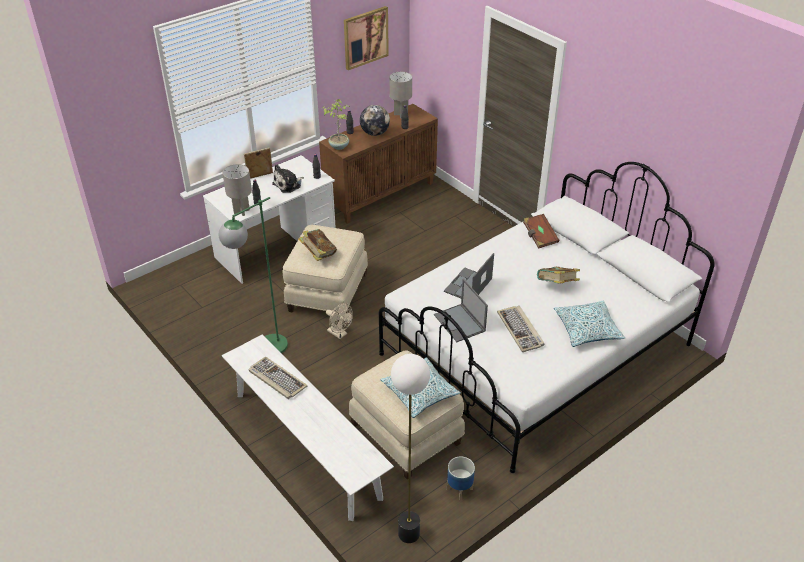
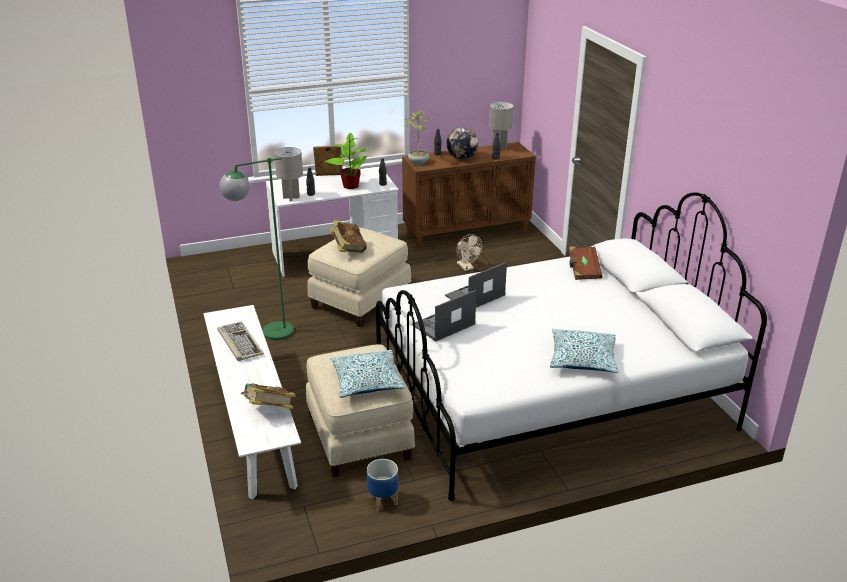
camera: 20 degrees right, 10 degrees down
plush toy [272,164,304,193] -> potted plant [324,133,369,189]
beige fan [326,303,353,339] -> beige fan moved to [456,234,482,271]
picture [344,6,389,70] -> none
floor lamp [391,354,430,543] -> none
laptop [434,279,488,342] -> laptop turned 60 degrees clockwise [412,290,476,342]
keyboard [497,306,544,352] -> none
book [537,267,580,284] -> book moved to [240,383,296,409]

